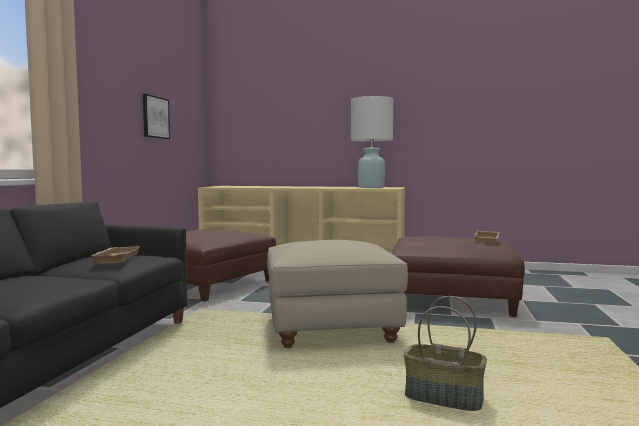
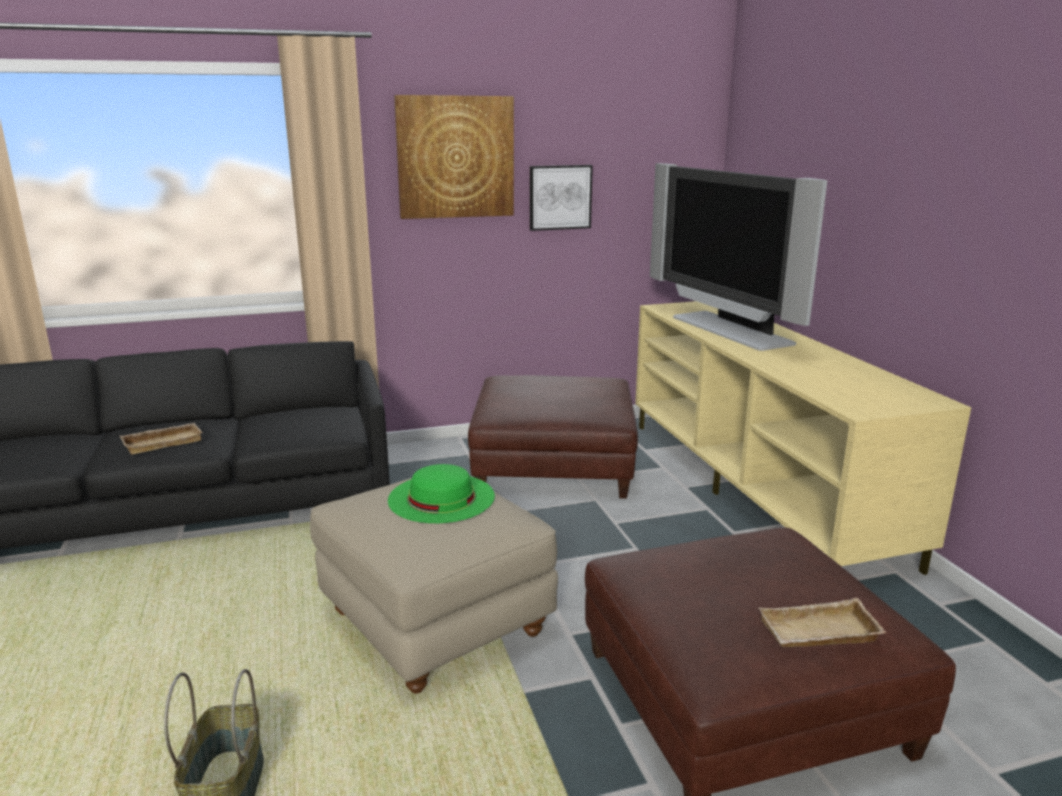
camera: 60 degrees right, 15 degrees up
beige tray [91,246,140,263] -> beige tray moved to [120,423,203,454]
white table lamp [351,96,393,188] -> none
none -> green hat [388,464,495,523]
none -> picture [394,95,514,219]
none -> television [650,163,827,351]

